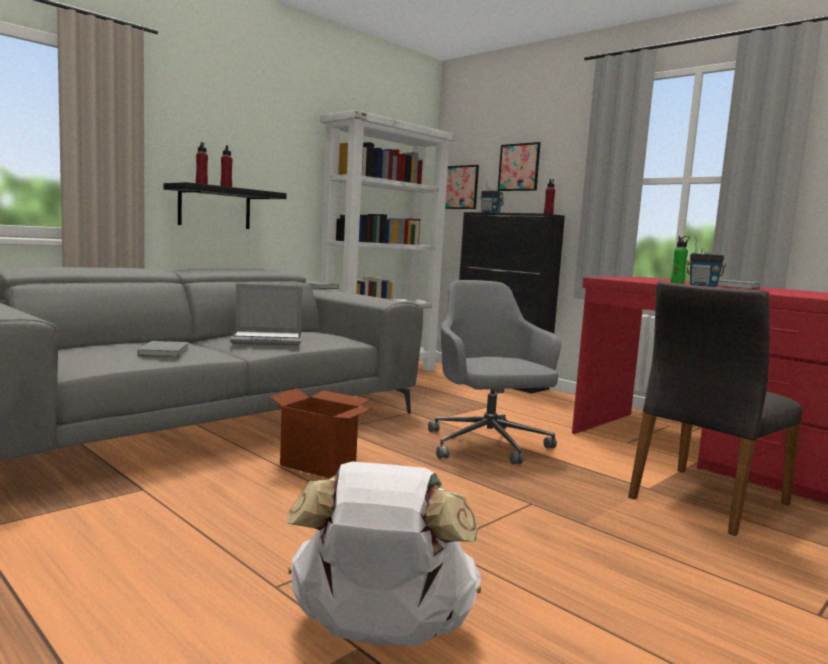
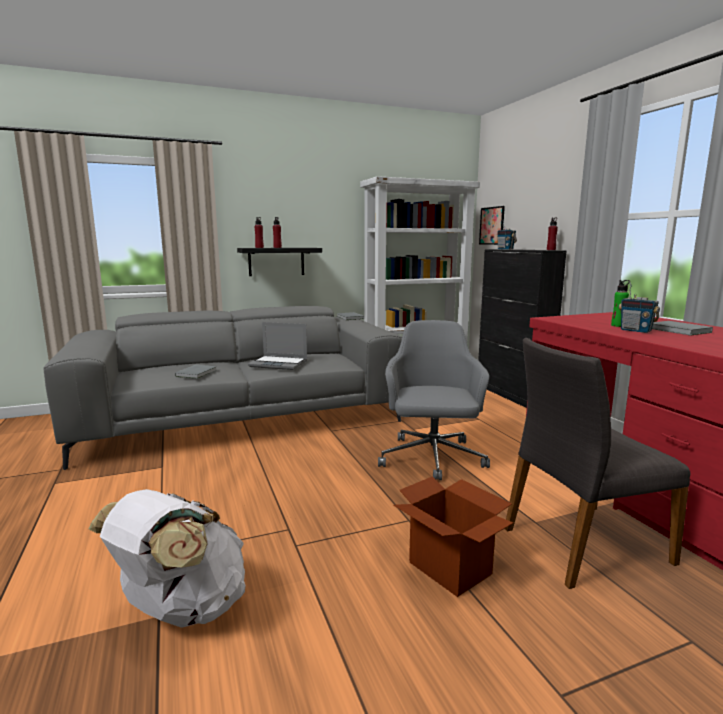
camera: 25 degrees right, 5 degrees up
cardboard box [267,388,374,478] -> cardboard box moved to [393,476,513,597]
picture [498,142,541,191] -> none

